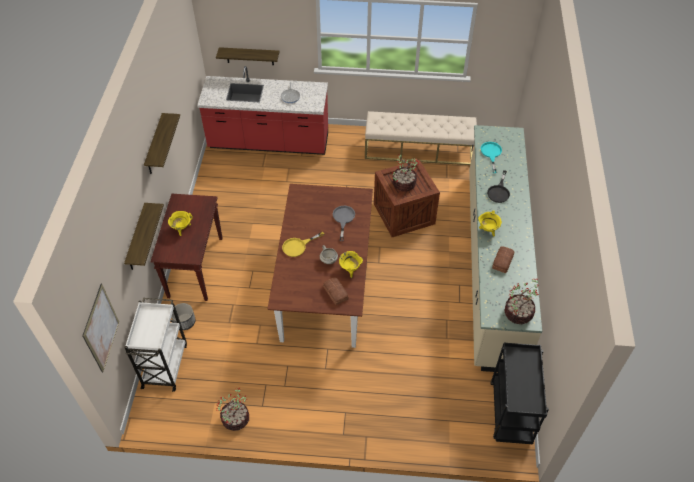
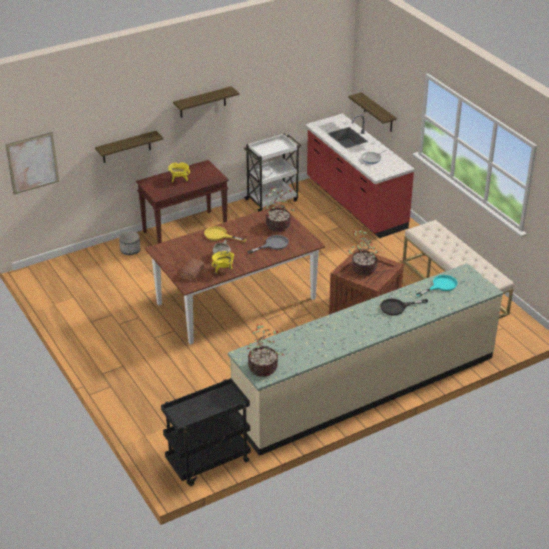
camera: 55 degrees right, 15 degrees down
white cart [124,298,187,392] -> white cart moved to [244,134,301,212]
potted plant [216,388,249,431] -> potted plant moved to [265,187,295,232]
yellow cooking pot [478,210,502,236] -> none
bread [492,246,514,273] -> none

